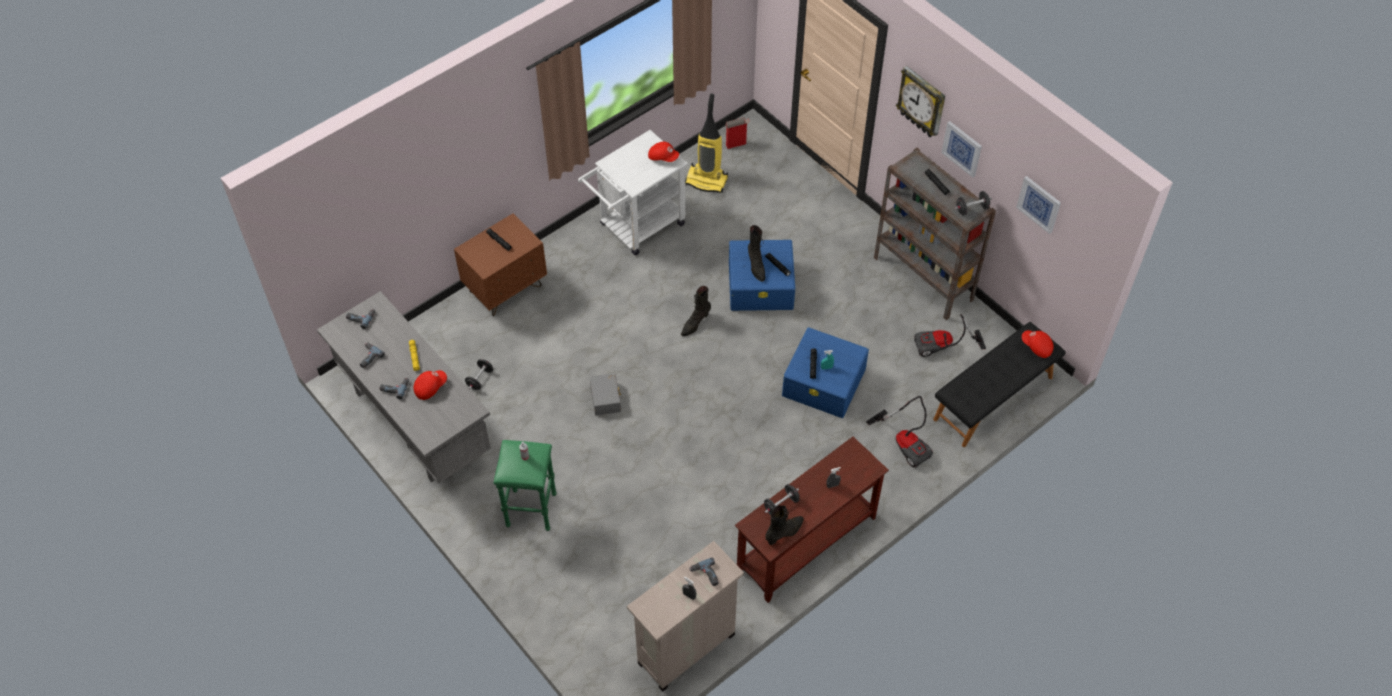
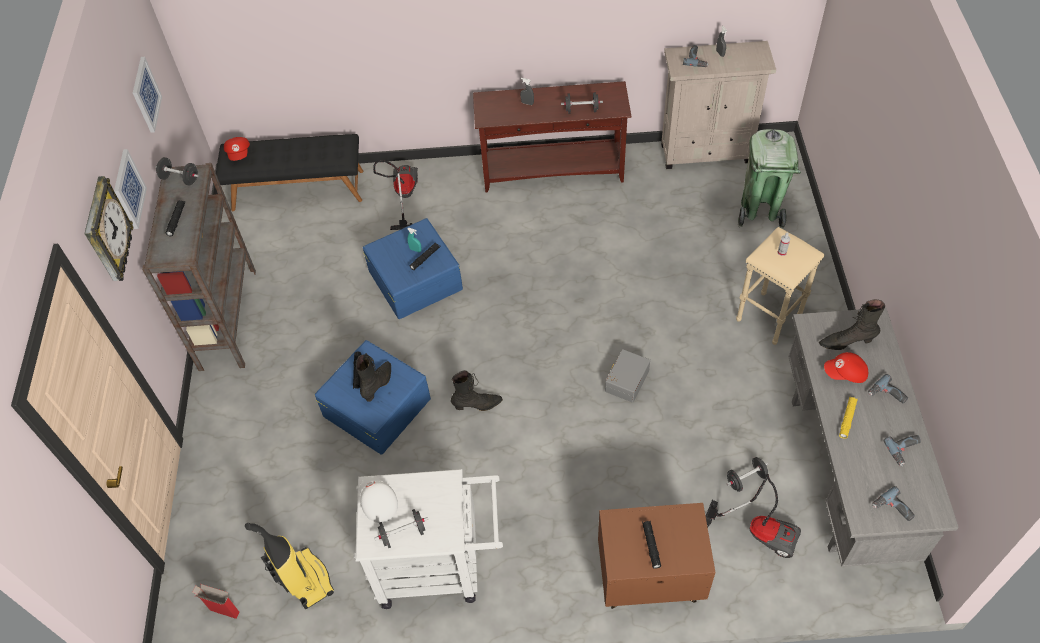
camera: 140 degrees left, 0 degrees up
green stool [494,440,556,531] -> beige stool [736,227,824,345]
red cap [648,142,679,162] -> white cap [360,476,398,523]
black boot [766,505,804,545] -> black boot moved to [819,299,885,350]
vacuum cleaner [914,314,986,357] -> vacuum cleaner moved to [706,474,801,558]
none -> black dumbbell [374,509,429,548]
none -> green trash can [738,129,801,228]

